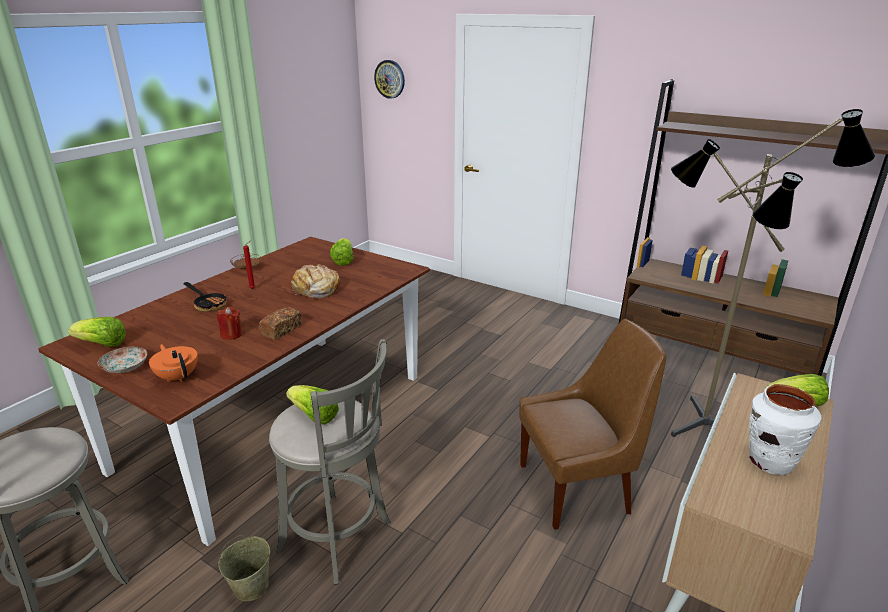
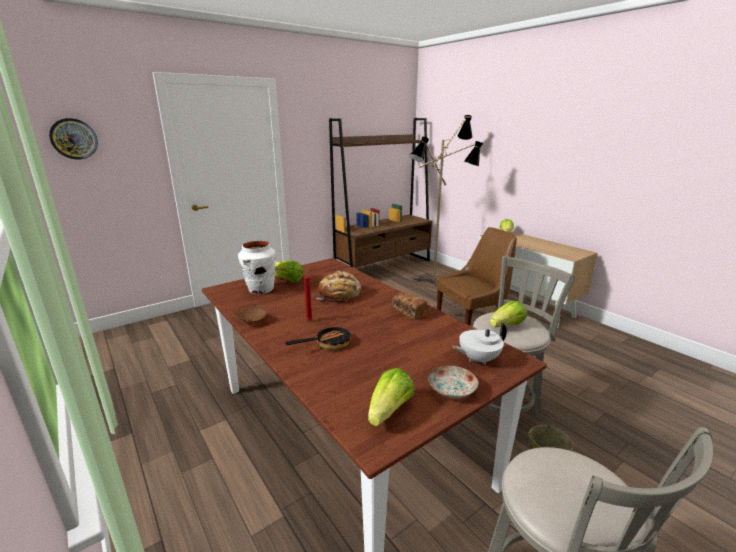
camera: 70 degrees left, 5 degrees down
orange teapot [149,344,198,382] -> white teapot [452,322,507,365]
red candle [217,307,243,340] -> none
brown chair [519,319,666,530] -> brown chair turned 60 degrees clockwise [436,227,517,325]
white vase [749,384,821,475] -> white vase moved to [238,241,276,294]

